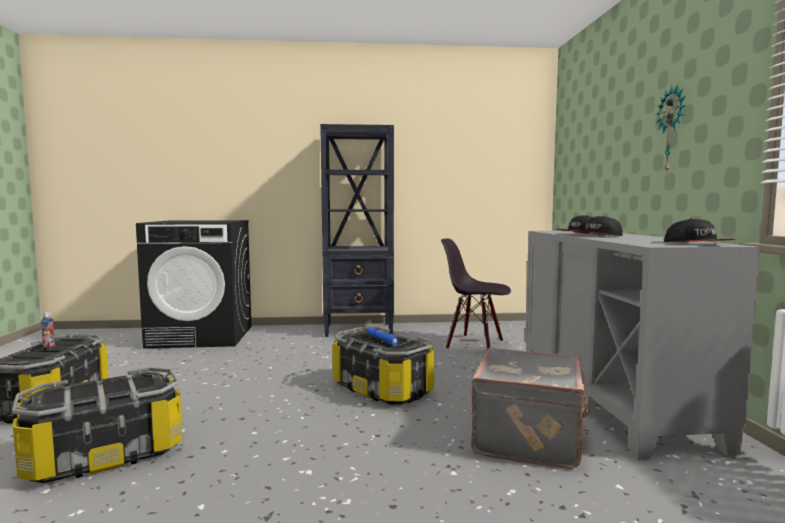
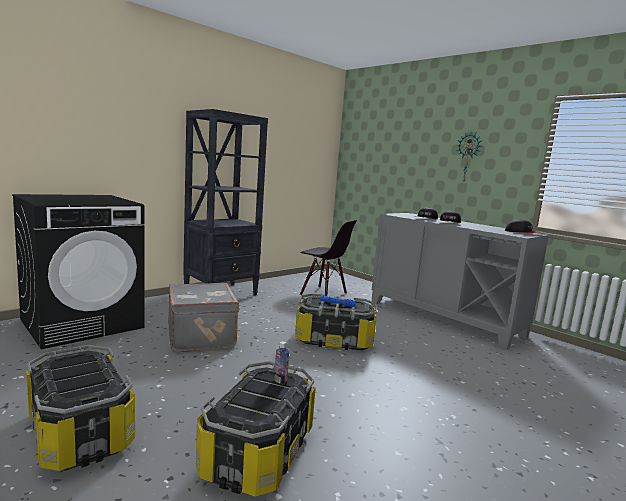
camera: 40 degrees left, 5 degrees up
bottle [41,312,55,350] -> bottle moved to [274,341,289,385]
black chair [441,238,511,350] -> black chair turned 135 degrees counterclockwise [300,220,357,296]
grey suitcase [471,347,589,469] -> grey suitcase moved to [168,283,240,352]

